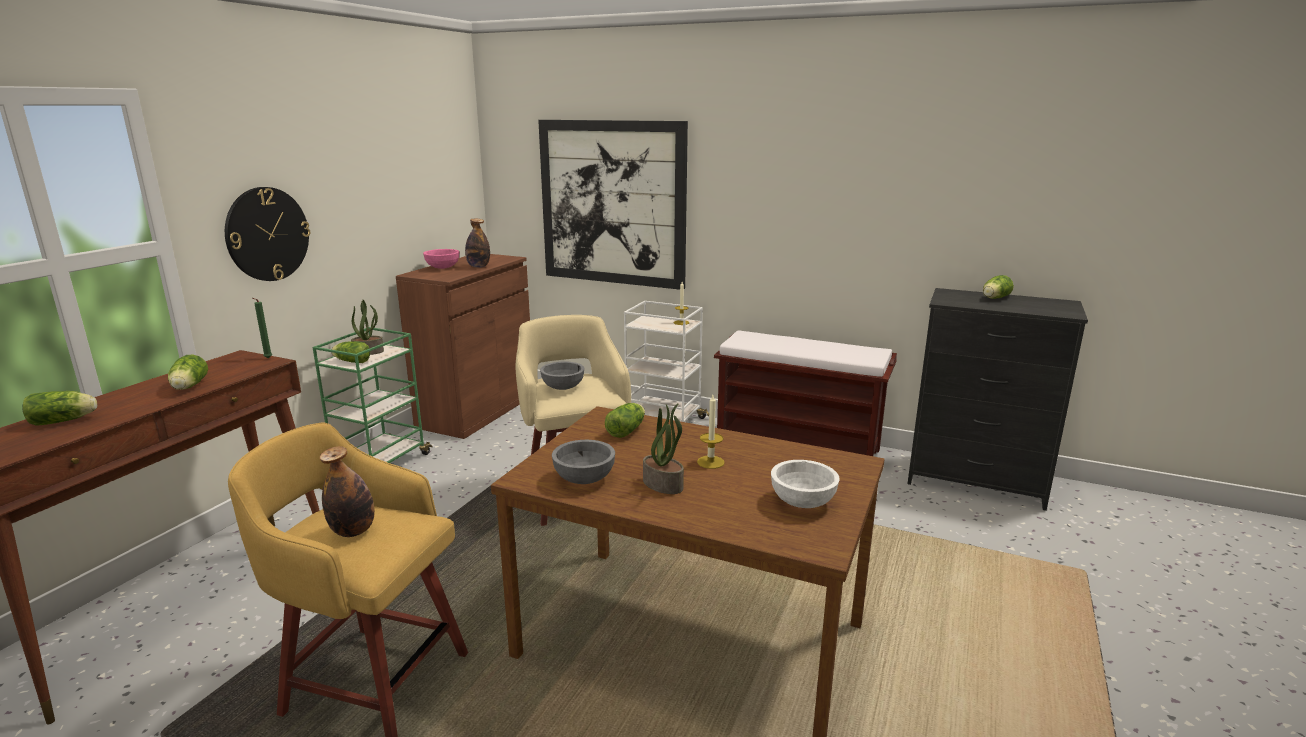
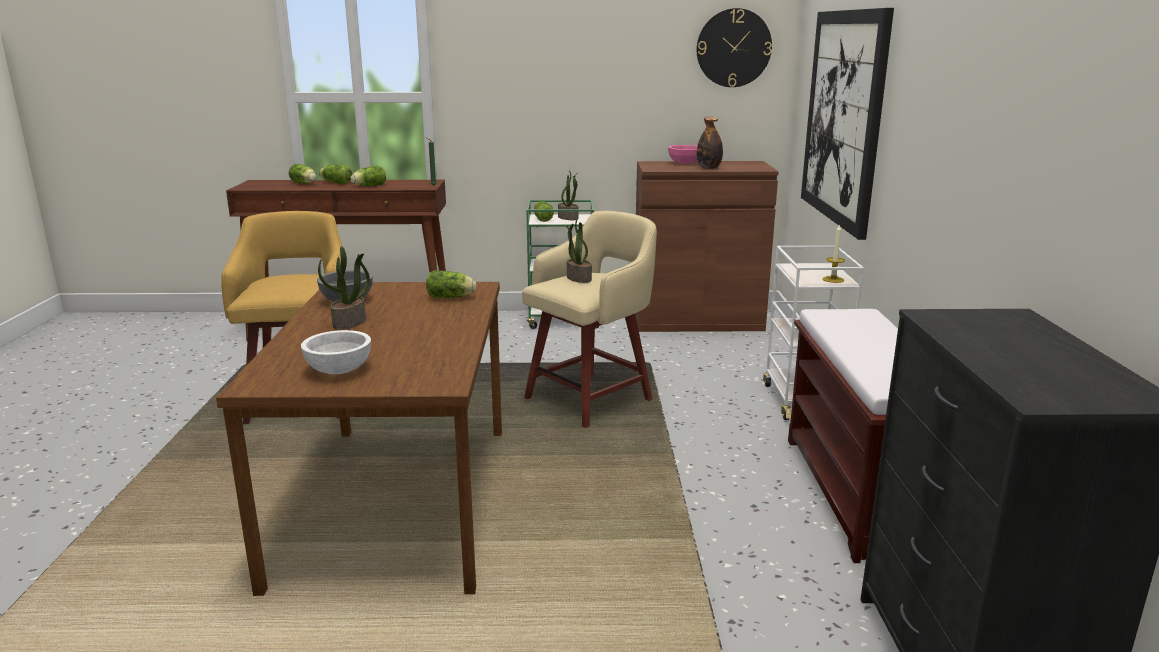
camera: 65 degrees right, 0 degrees up
wall clock [225,187,310,281] -> wall clock moved to [697,8,772,87]
bottle [320,446,375,537] -> none
grey bowl [540,362,584,390] -> potted plant [566,218,592,283]
candle [697,395,725,469] -> none
lettuce [983,275,1014,299] -> lettuce moved to [319,164,352,184]

